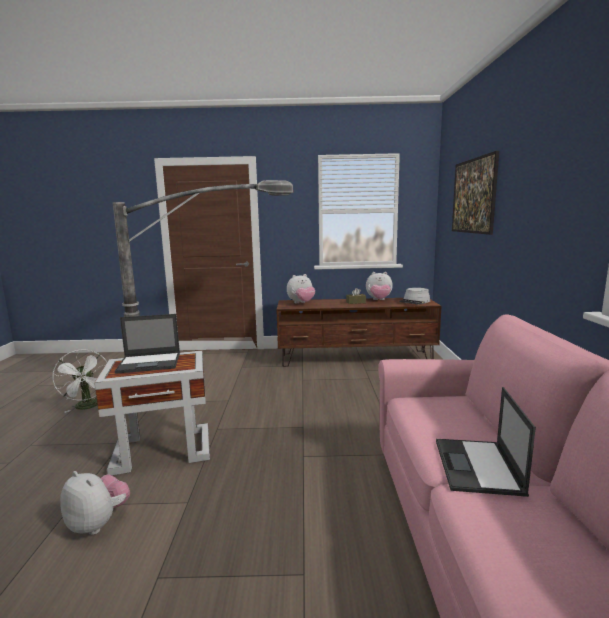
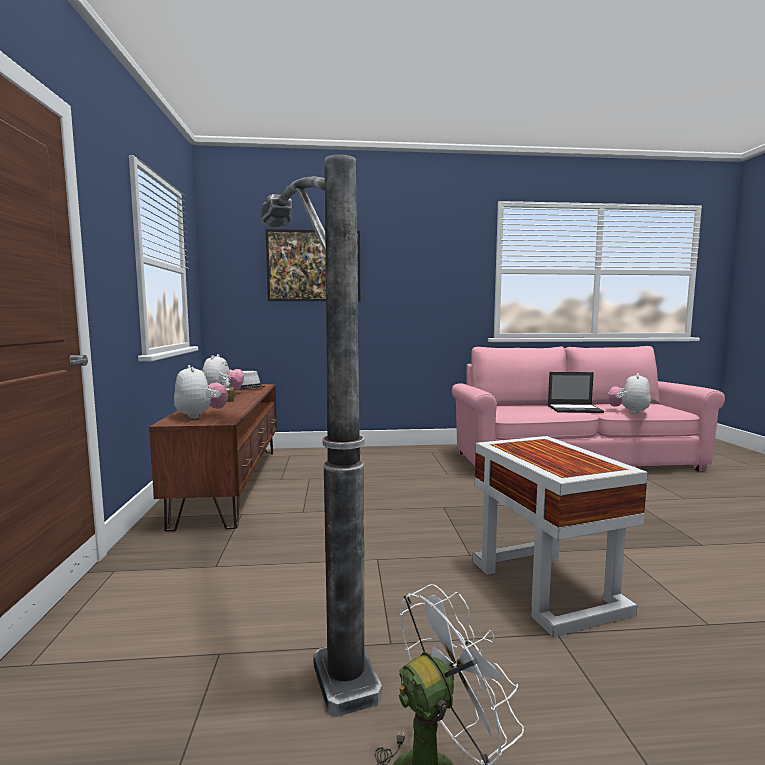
camera: 95 degrees left, 5 degrees down
plush toy [60,471,130,535] -> plush toy moved to [608,373,651,414]
laptop [115,314,180,374] -> none

